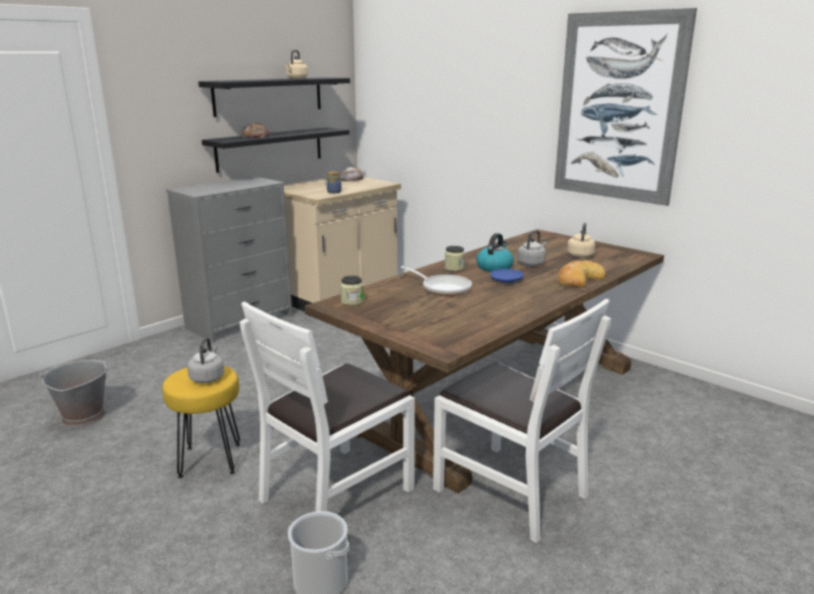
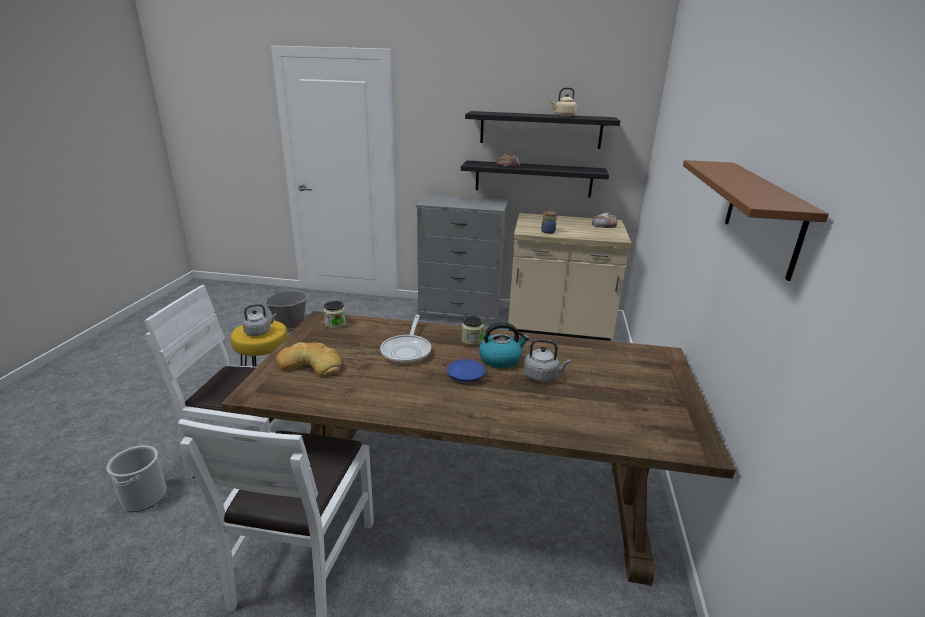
camera: 55 degrees right, 5 degrees up
picture [554,8,697,206] -> brown shelf [683,160,829,281]
bread [558,260,606,288] -> bread moved to [276,342,342,377]
beige kettle [567,223,595,257] -> none

